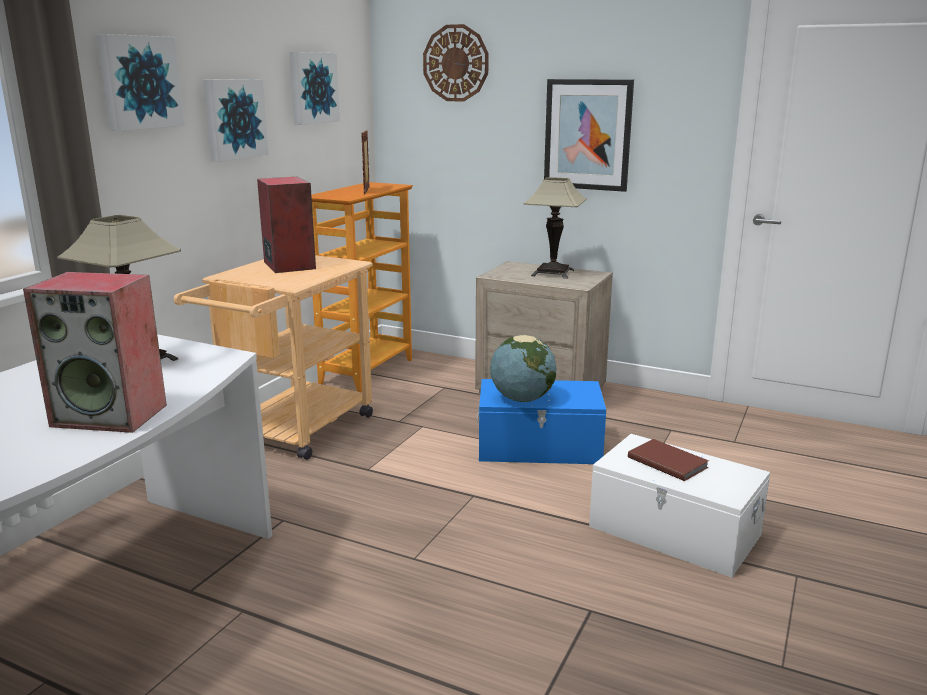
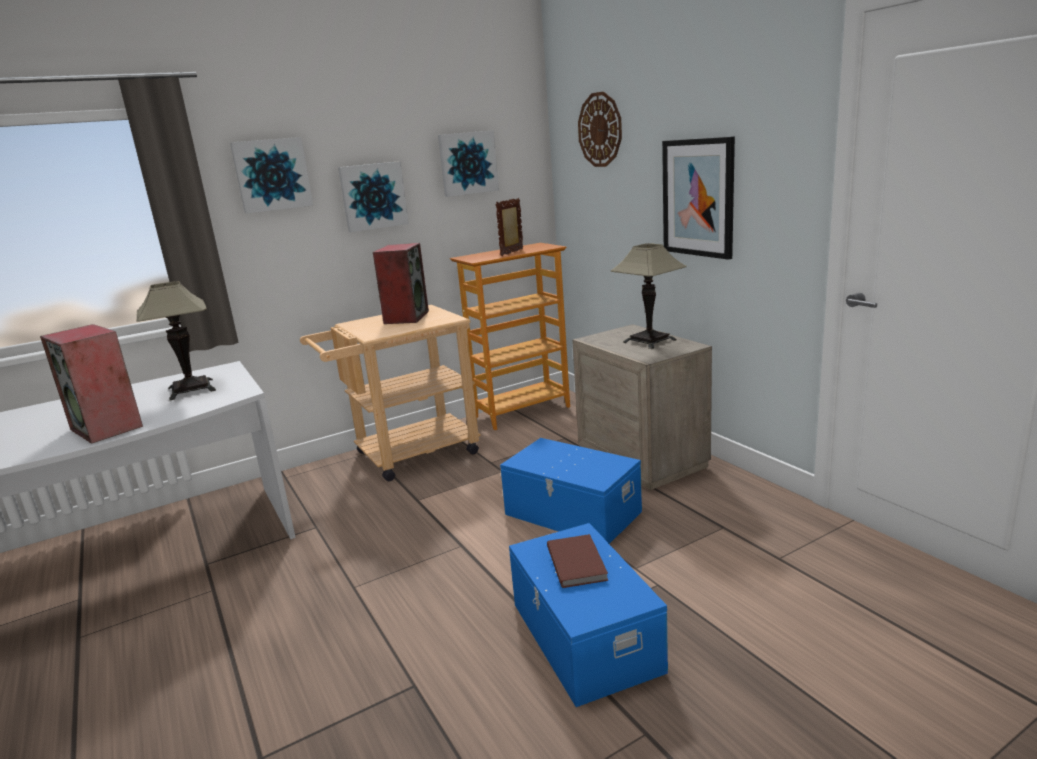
camera: 35 degrees right, 0 degrees up
globe [490,335,557,402] -> none
white storage box [589,434,770,578] -> blue storage box [509,523,668,707]

